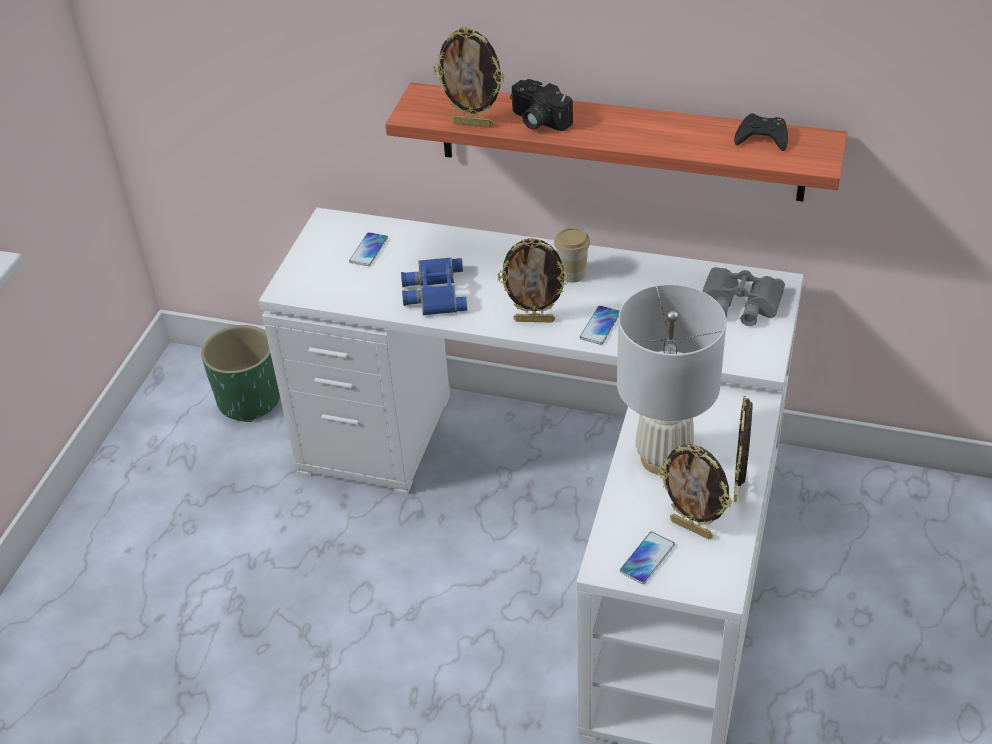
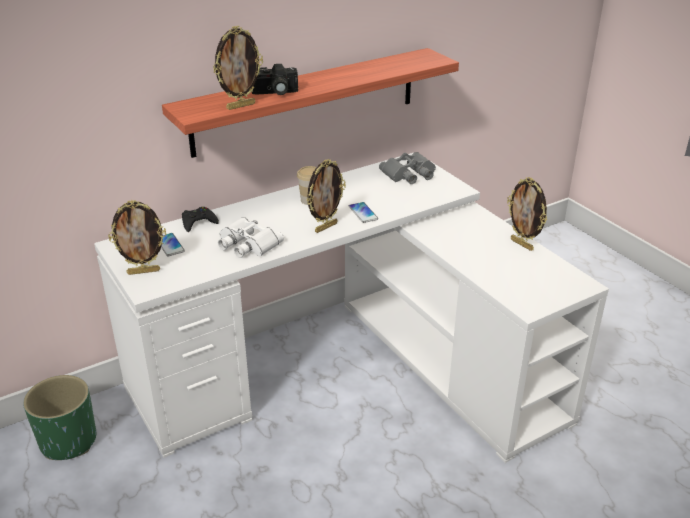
camera: 50 degrees left, 10 degrees down
blue binoculars [401,257,468,316] -> white binoculars [218,217,284,258]
white table lamp [617,285,727,475] -> none
phone [620,532,675,584] -> none
picture frame [658,444,732,539] -> picture frame moved to [108,200,166,275]
black game controller [734,113,788,151] -> black game controller moved to [182,207,219,232]

